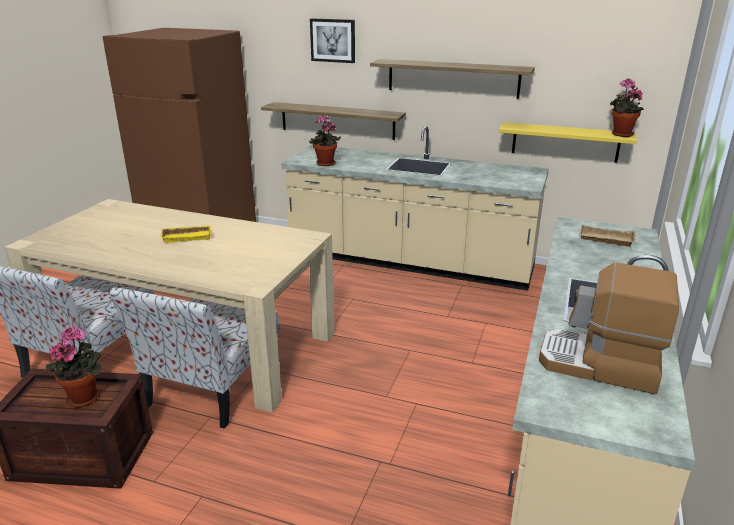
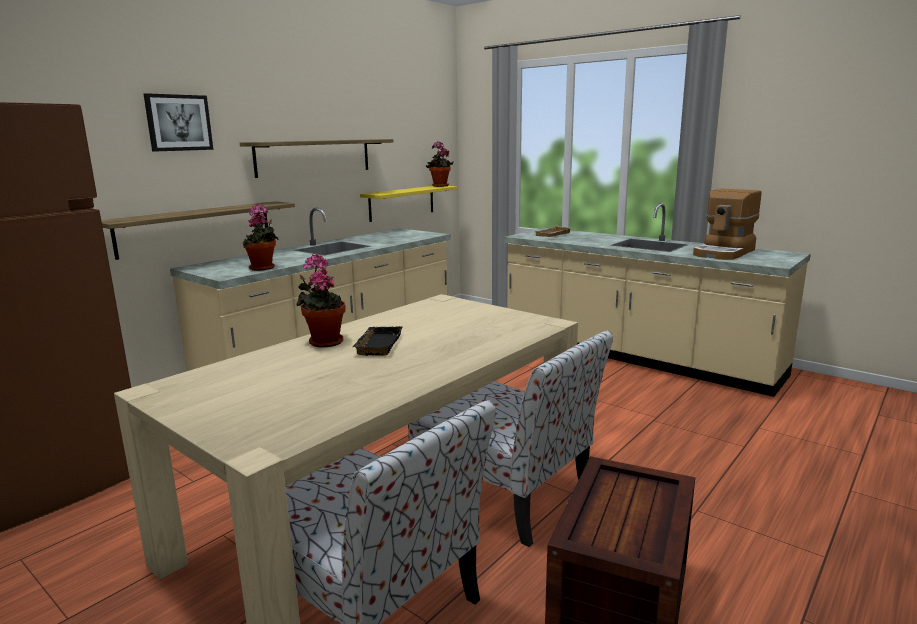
camera: 70 degrees left, 10 degrees down
potted plant [46,326,102,407] -> potted plant moved to [296,254,346,348]
yellow tray [160,225,211,243] -> black tray [353,326,403,356]

